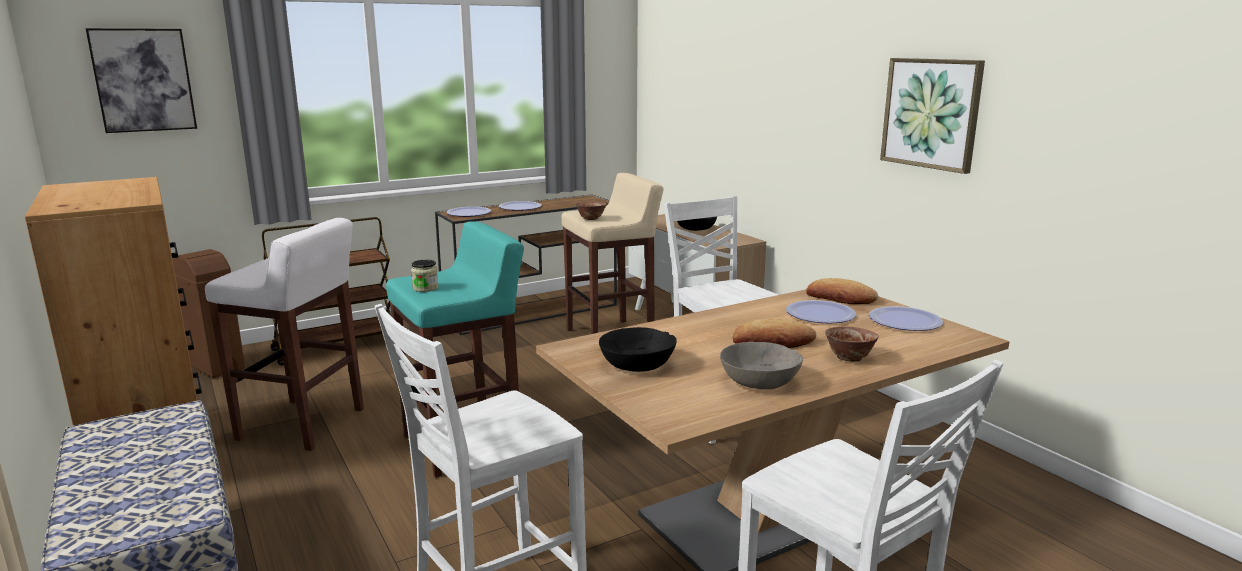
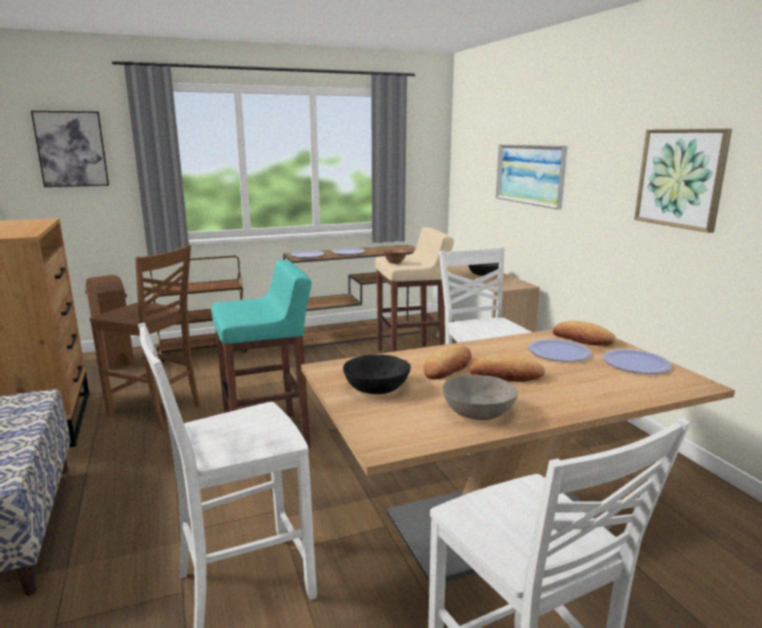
camera: 10 degrees right, 0 degrees up
white stool [205,218,364,451] -> brown chair [90,245,200,429]
jar [411,260,438,292] -> none
bowl [825,326,879,362] -> none
none -> bread [423,345,471,379]
none -> picture [496,144,568,209]

